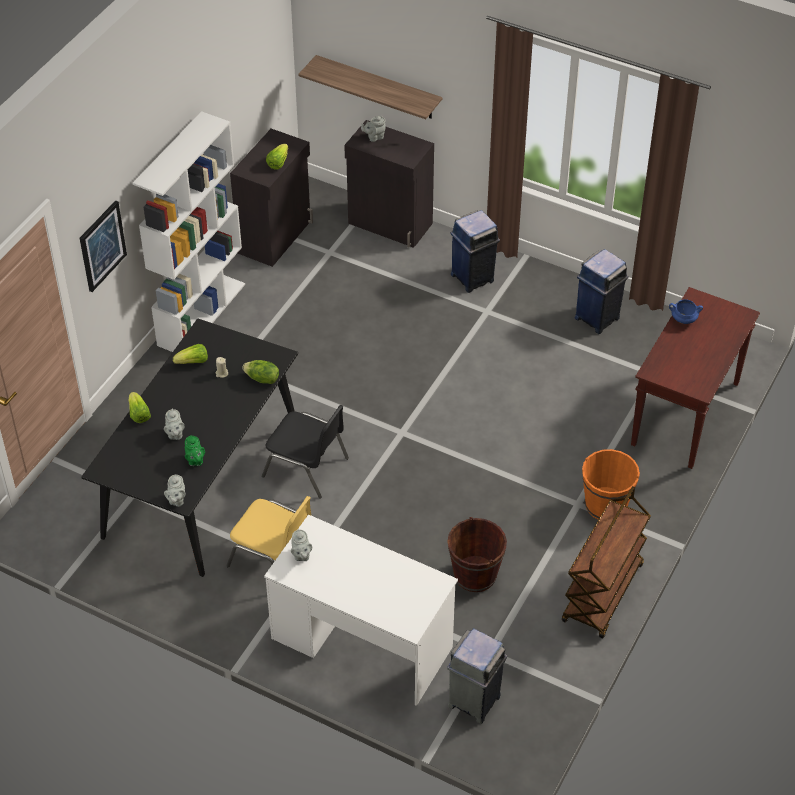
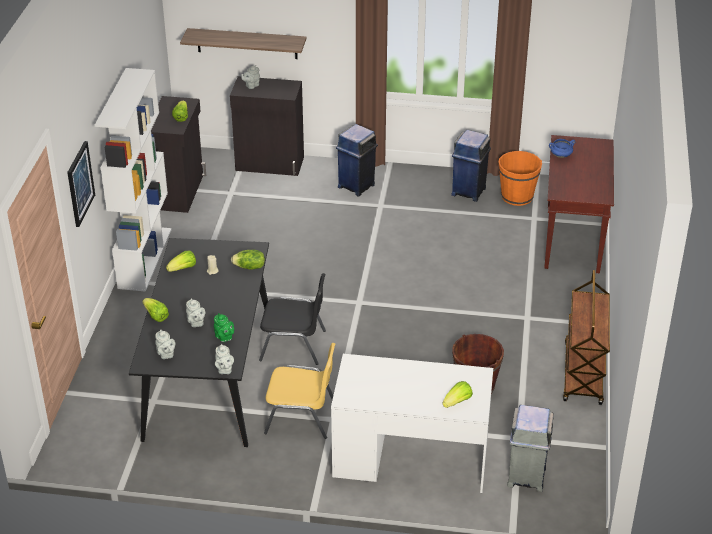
camera: 20 degrees left, 10 degrees down
grey teapot [291,529,312,561] -> grey teapot moved to [155,329,175,359]
orange bucket [582,449,640,520] -> orange bucket moved to [499,151,542,206]
none -> lettuce [443,381,473,408]

